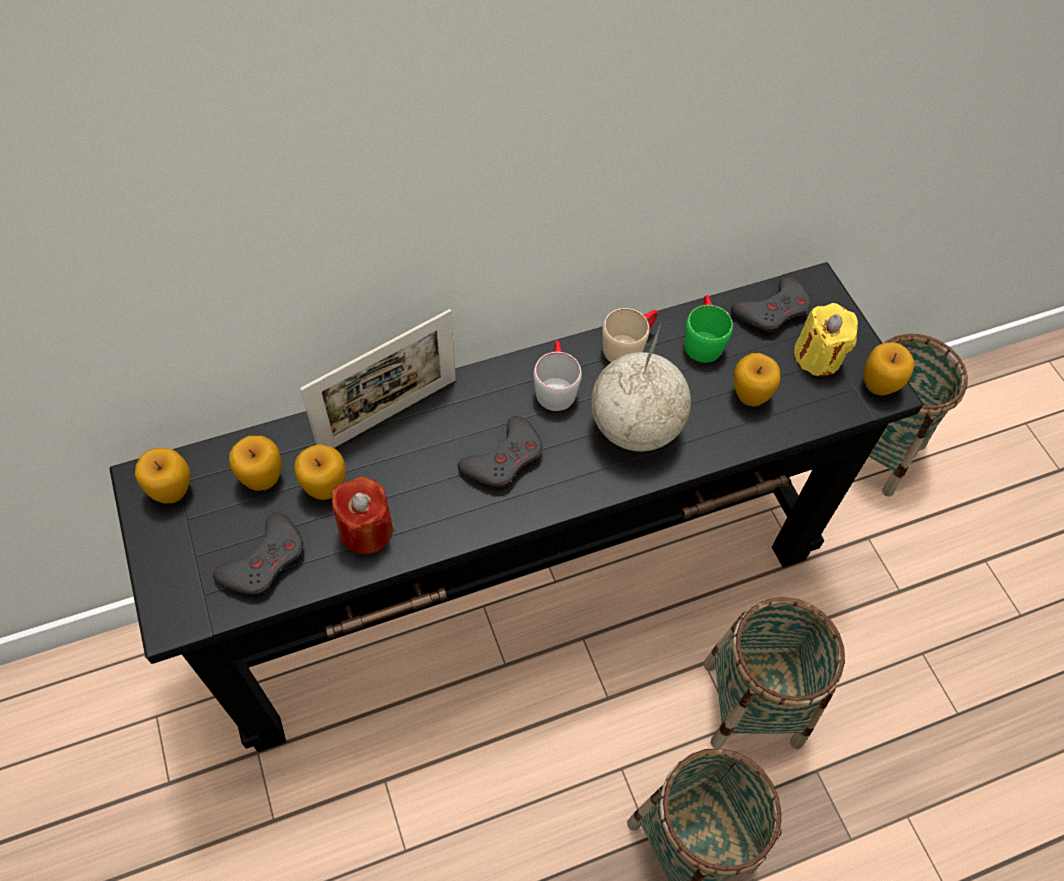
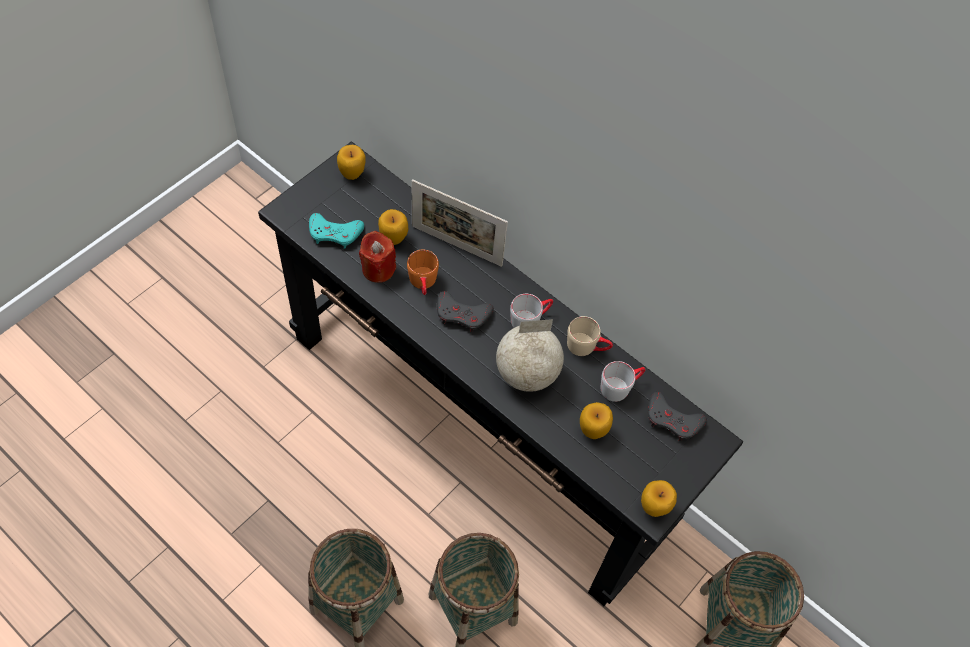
camera: 60 degrees right, 0 degrees up
grey game controller [212,512,303,595] -> turquoise game controller [309,213,364,249]
apple [229,436,281,491] -> none
green mug [684,295,733,363] -> grey mug [600,361,646,402]
yellow candle [794,303,858,377] -> none
none -> orange mug [407,250,439,295]

